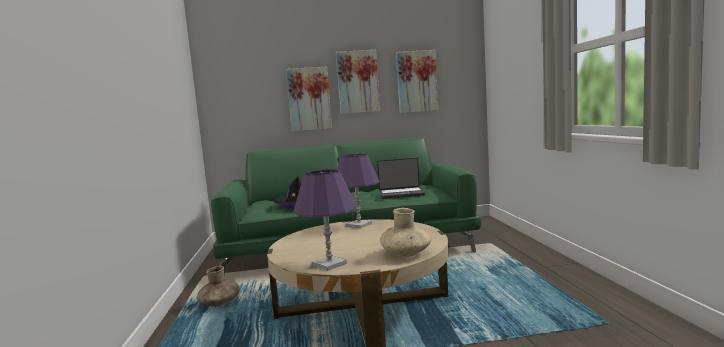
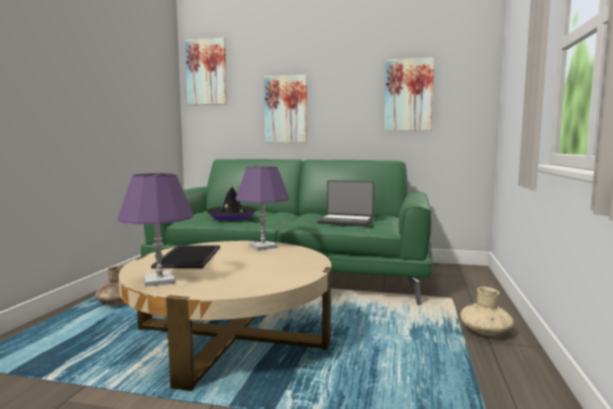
camera: 20 degrees right, 0 degrees up
picture [336,50,380,114] -> picture moved to [185,37,227,105]
beige vase [380,208,431,257] -> beige vase moved to [460,287,514,336]
none -> tray [151,245,220,268]

